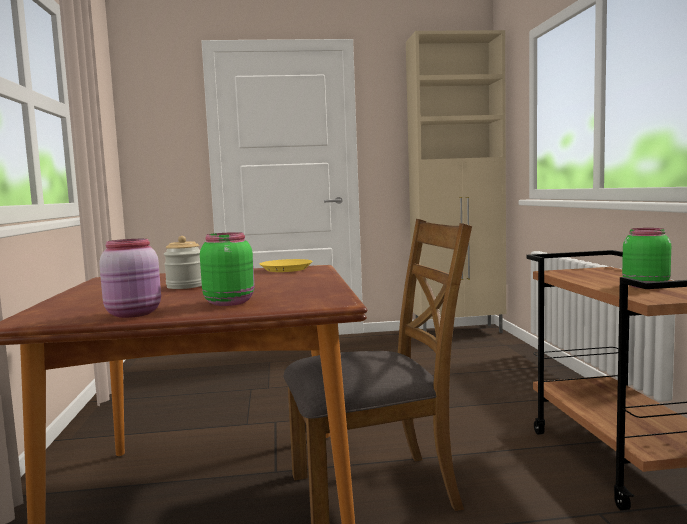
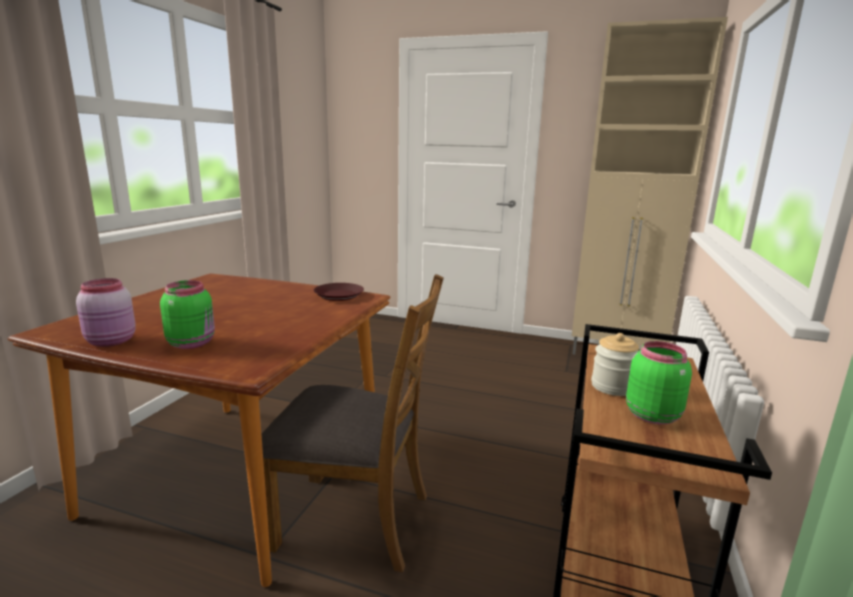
camera: 25 degrees right, 10 degrees up
jar [164,236,202,289] -> jar moved to [591,333,639,396]
yellow plate [260,259,313,272] -> brown plate [314,283,364,301]

